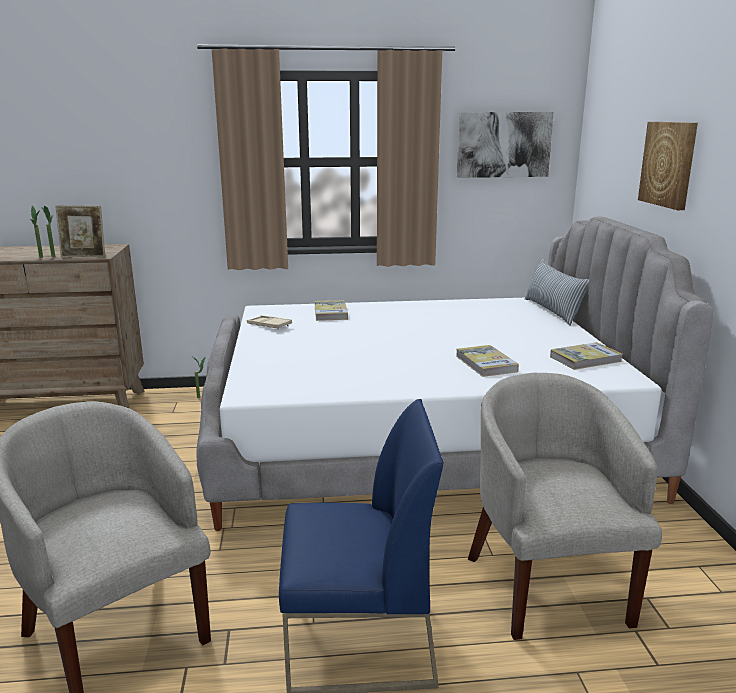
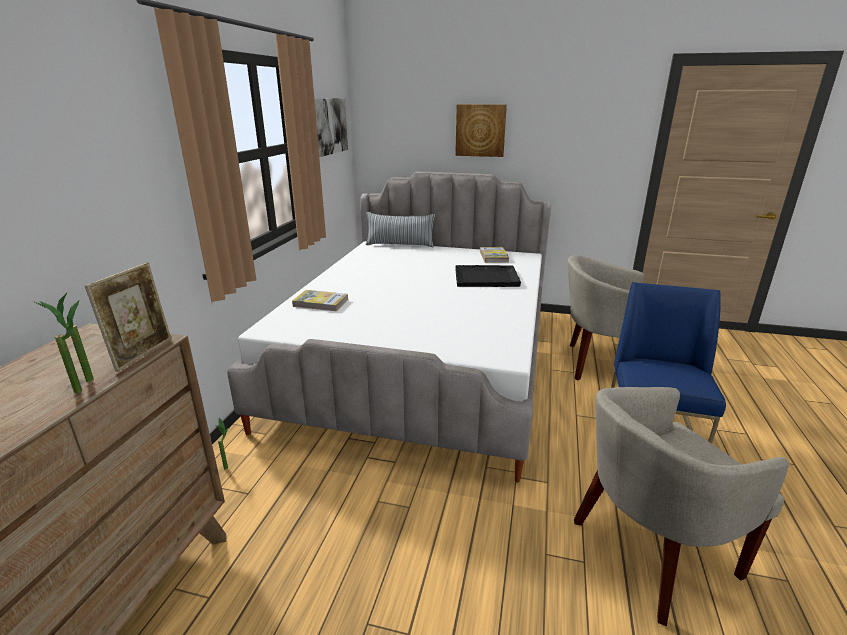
camera: 70 degrees left, 5 degrees up
beige tray [247,315,292,329] -> none
book [456,345,519,377] -> black tray [455,265,521,287]

